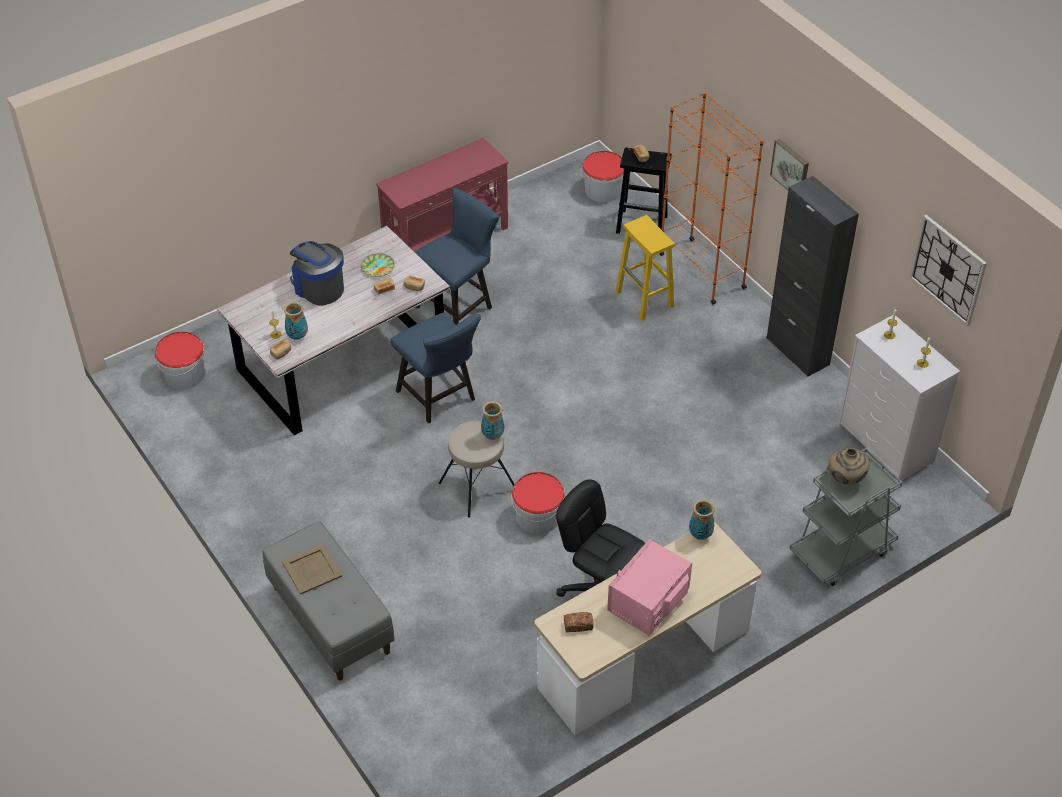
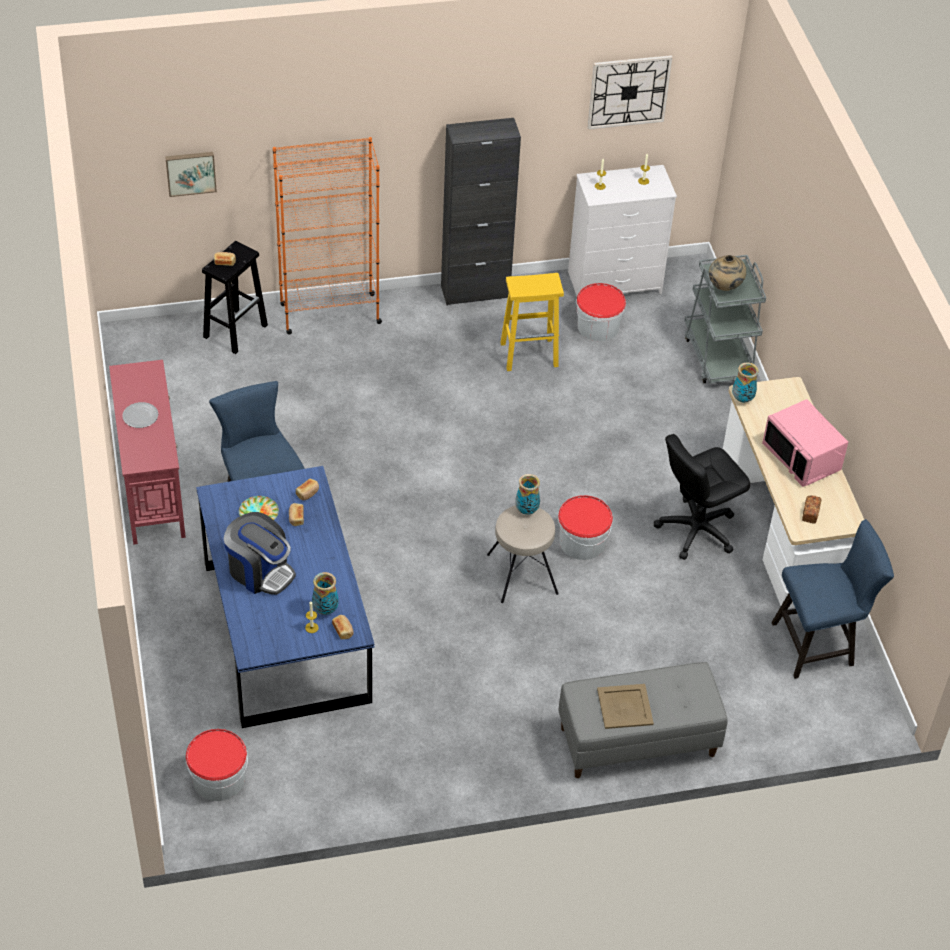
camera: 70 degrees left, 0 degrees up
grey dining table [217,226,450,436] -> blue dining table [196,466,374,728]
coffee machine [290,241,344,306] -> coffee machine turned 120 degrees counterclockwise [223,512,296,595]
blue chair [391,313,481,424] -> blue chair moved to [772,519,894,679]
bucket [582,151,624,202] -> bucket moved to [576,283,626,341]
yellow stool [615,215,675,321] -> yellow stool moved to [500,273,564,371]
picture [770,139,809,190] -> picture moved to [165,152,217,197]
none -> plate [122,402,158,428]

